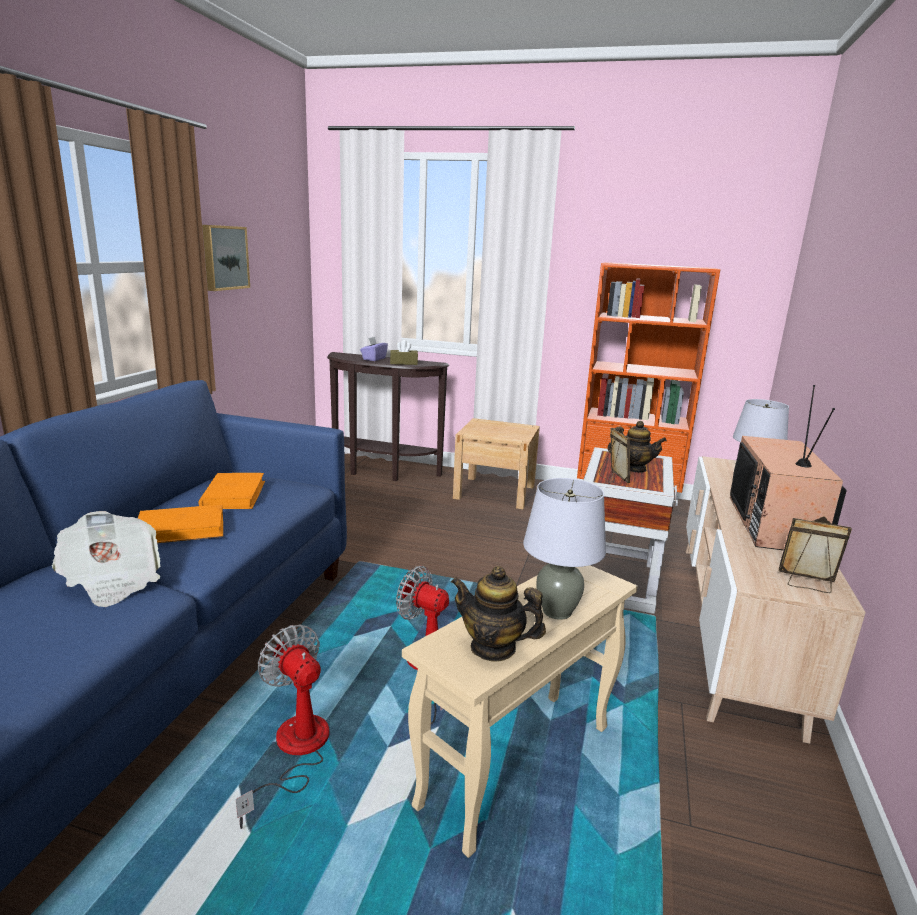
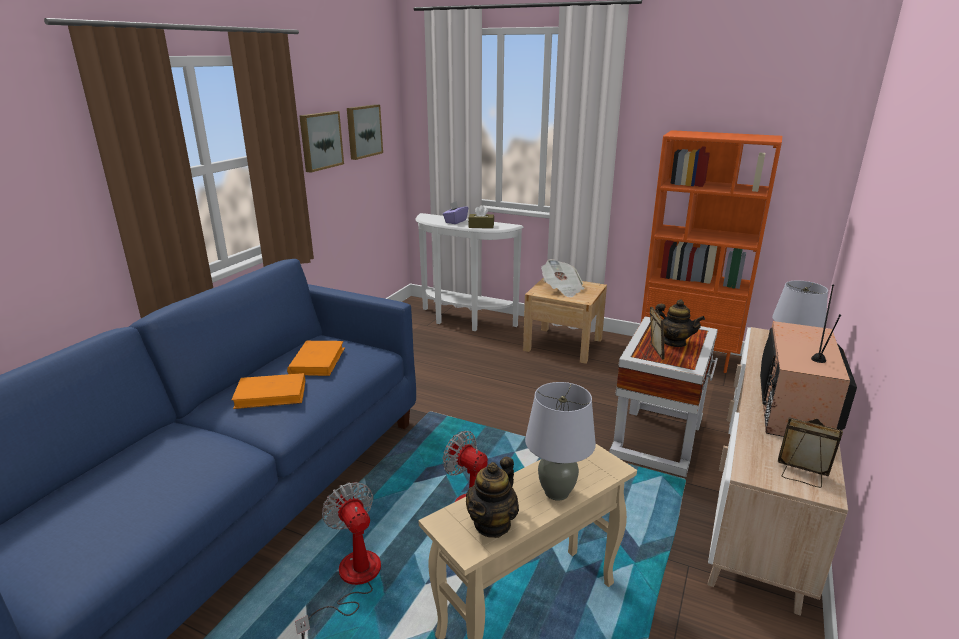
camera: 10 degrees right, 5 degrees up
newspaper [52,511,160,607] -> newspaper moved to [541,259,585,298]
brown console table [327,352,450,481] -> white console table [415,213,524,331]
teapot [451,566,546,662] -> teapot turned 90 degrees counterclockwise [466,456,519,538]
none -> picture [347,104,383,160]

